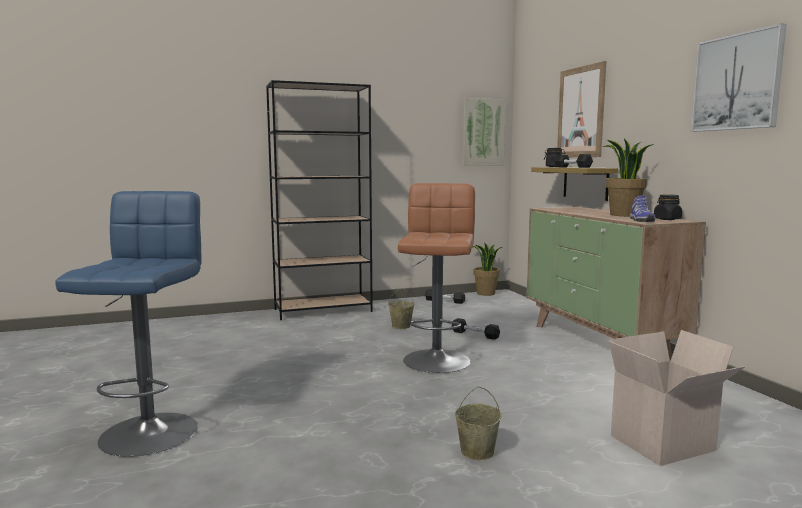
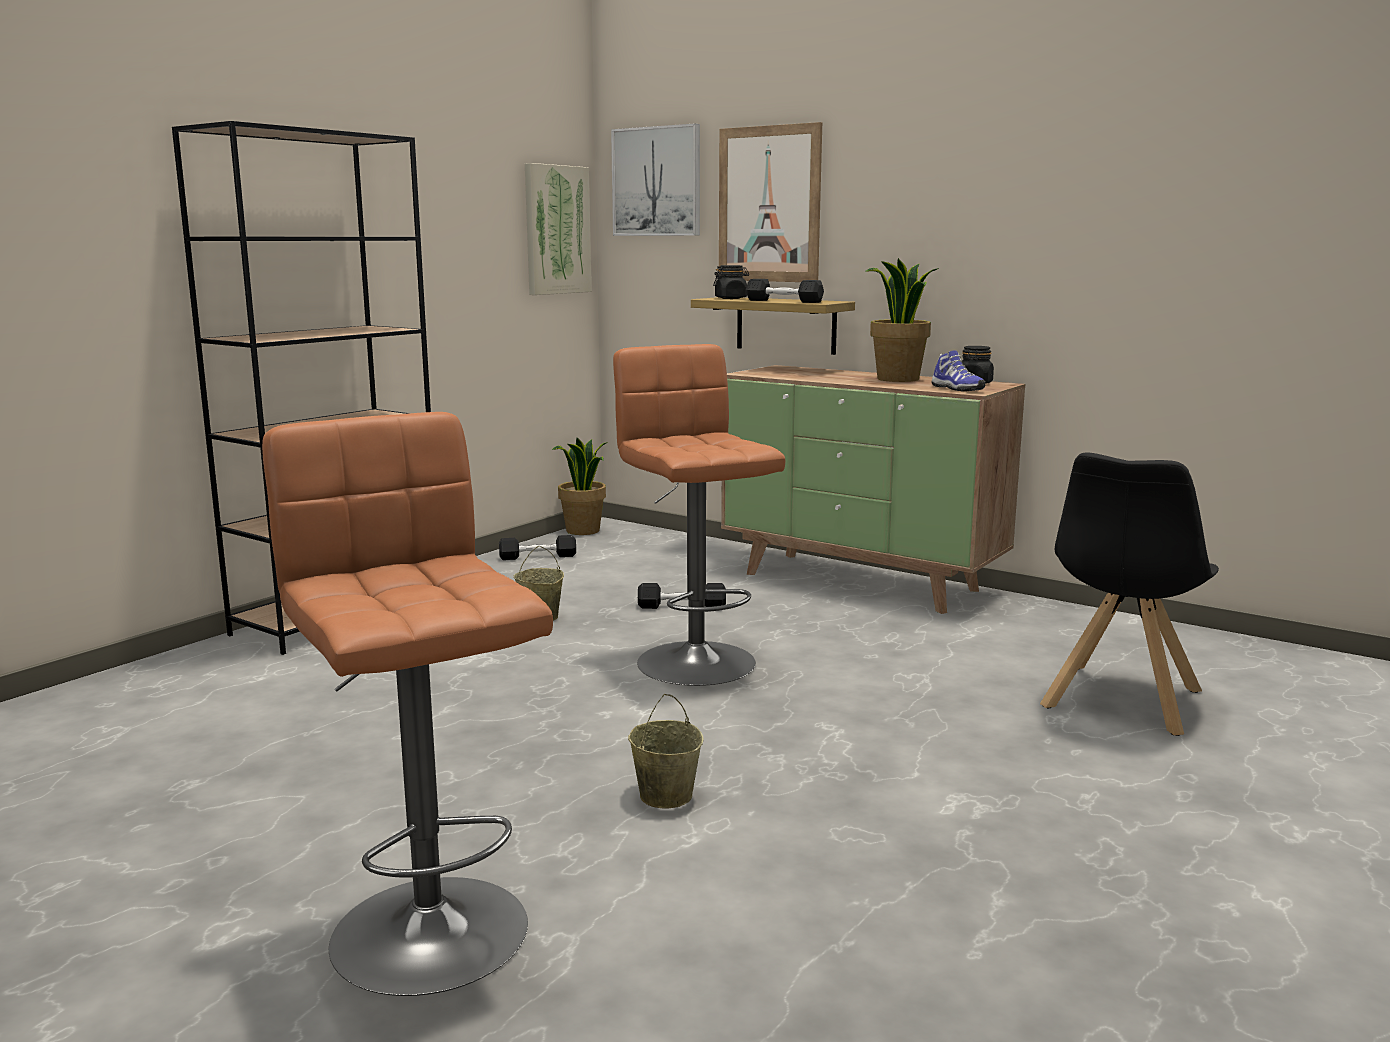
camera: 35 degrees left, 5 degrees up
blue stool [55,191,202,457] -> brown stool [262,412,553,996]
beige bucket [455,386,502,460] -> beige bucket moved to [628,694,704,809]
cardboard box [608,330,746,466] -> black chair [1040,453,1219,736]
picture [691,23,786,132] -> picture moved to [611,123,700,236]

